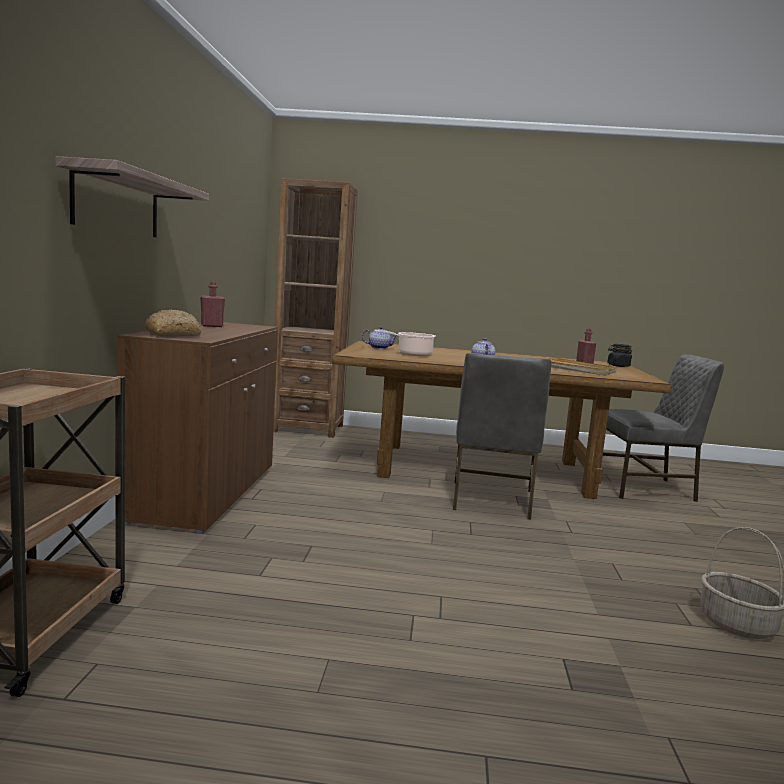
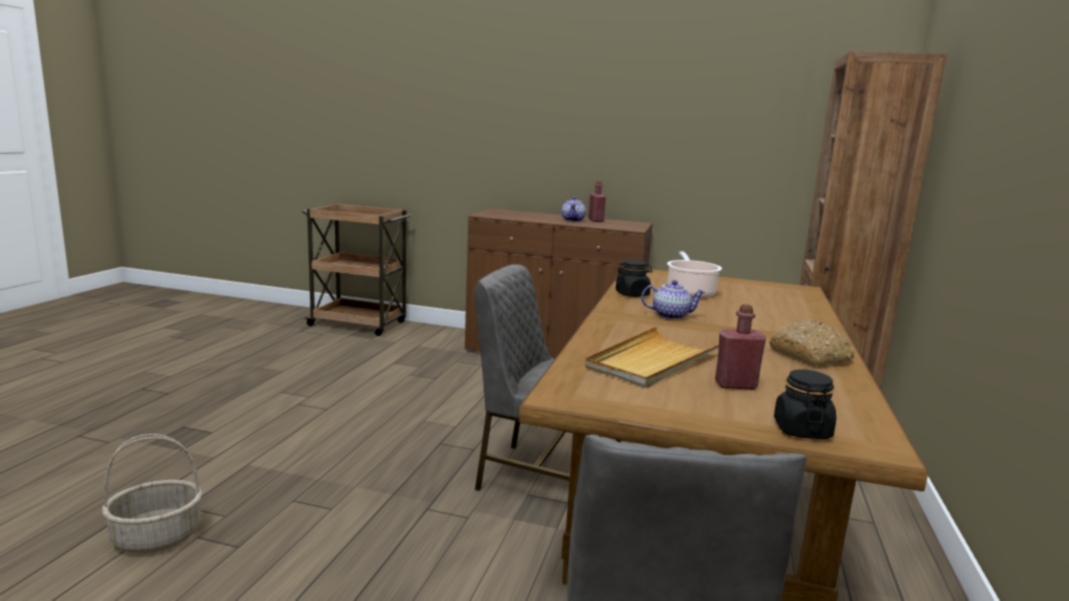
camera: 100 degrees right, 5 degrees up
shelf [55,156,209,237] -> none
bread [145,309,202,336] -> bread moved to [769,320,854,366]
teapot [362,326,398,349] -> teapot moved to [562,197,586,222]
none -> black jar [616,260,653,297]

